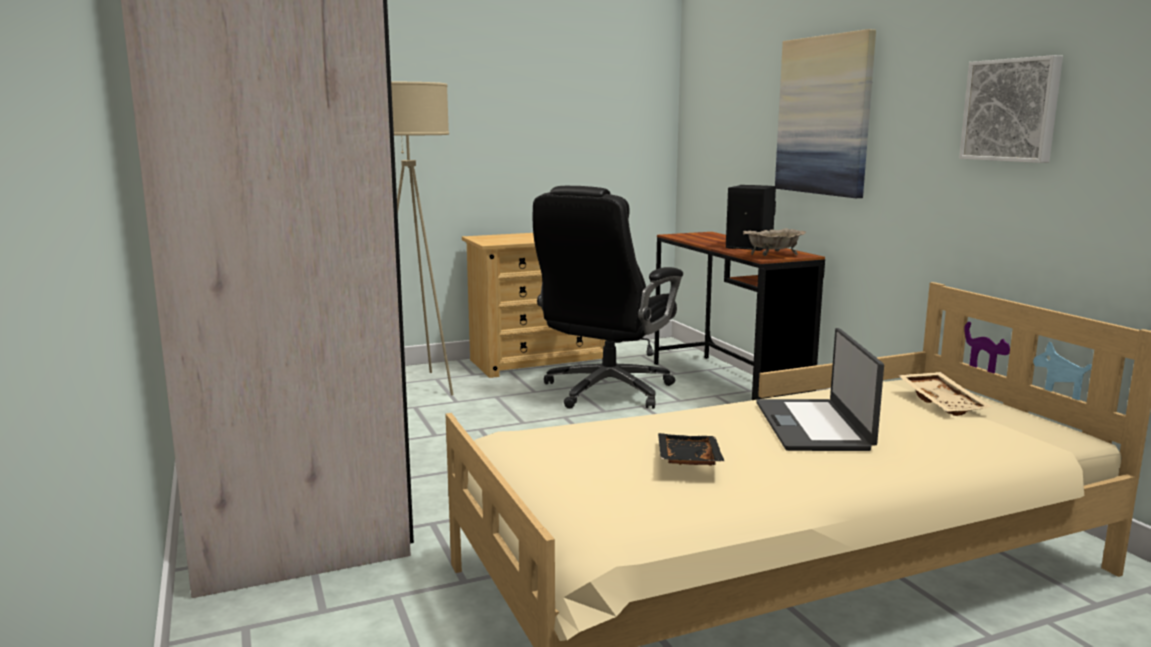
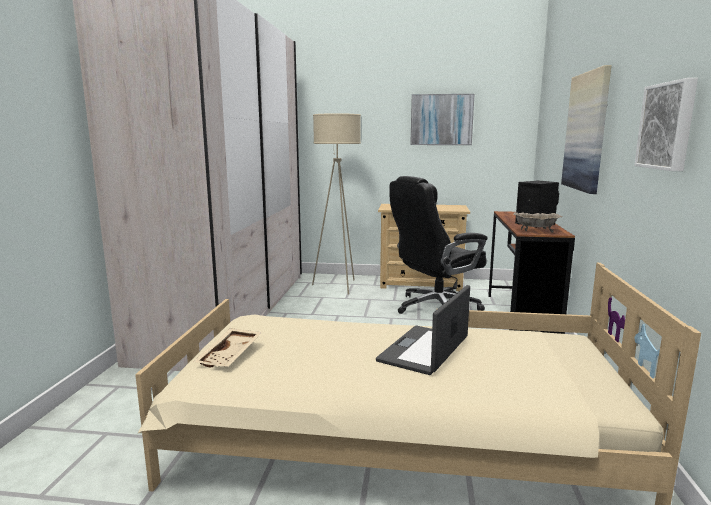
camera: 30 degrees right, 0 degrees up
black tray [658,433,725,466] -> none
beige tray [898,372,993,416] -> beige tray moved to [193,328,262,367]
none -> picture [410,94,475,145]

